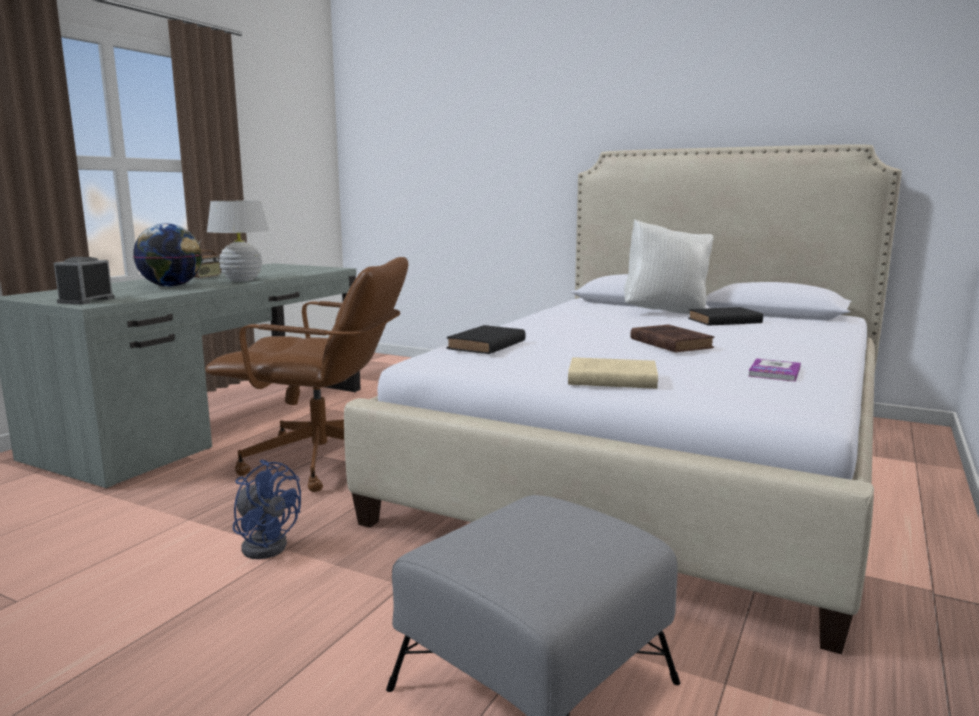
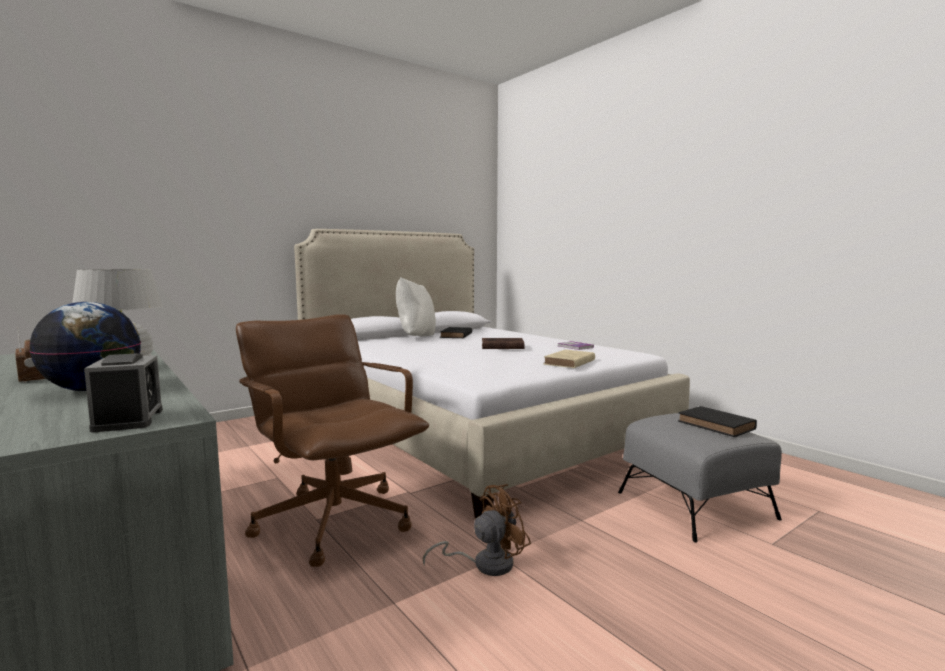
camera: 65 degrees left, 5 degrees down
alarm clock [54,257,115,305] -> alarm clock turned 150 degrees counterclockwise [84,353,163,432]
brown office chair [205,257,408,492] -> brown office chair turned 75 degrees counterclockwise [236,314,429,567]
blue fan [233,459,301,559] -> brown fan [423,484,531,576]
black book [446,325,526,354] -> black book moved to [678,406,757,437]

